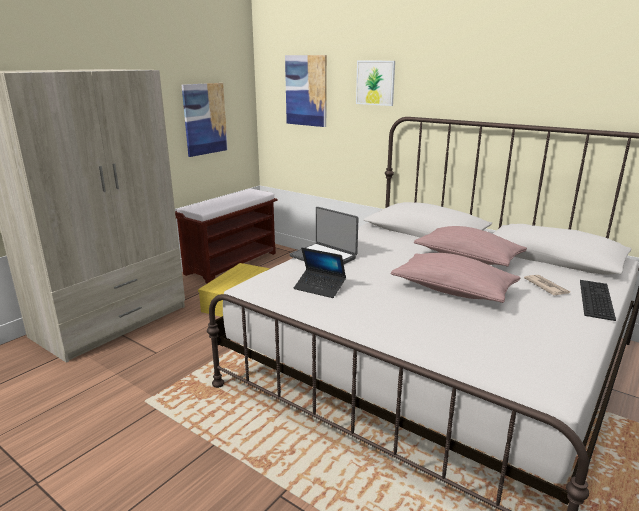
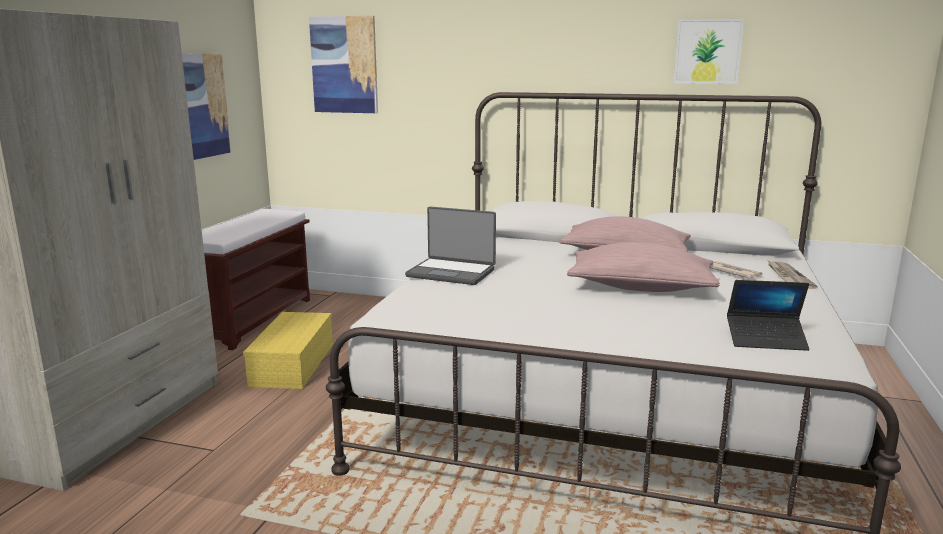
camera: 20 degrees left, 5 degrees down
laptop [294,248,346,298] -> laptop moved to [727,280,809,351]
picture [356,61,395,106] -> picture moved to [674,19,744,84]
keyboard [580,280,616,321] -> newspaper [767,260,818,289]

